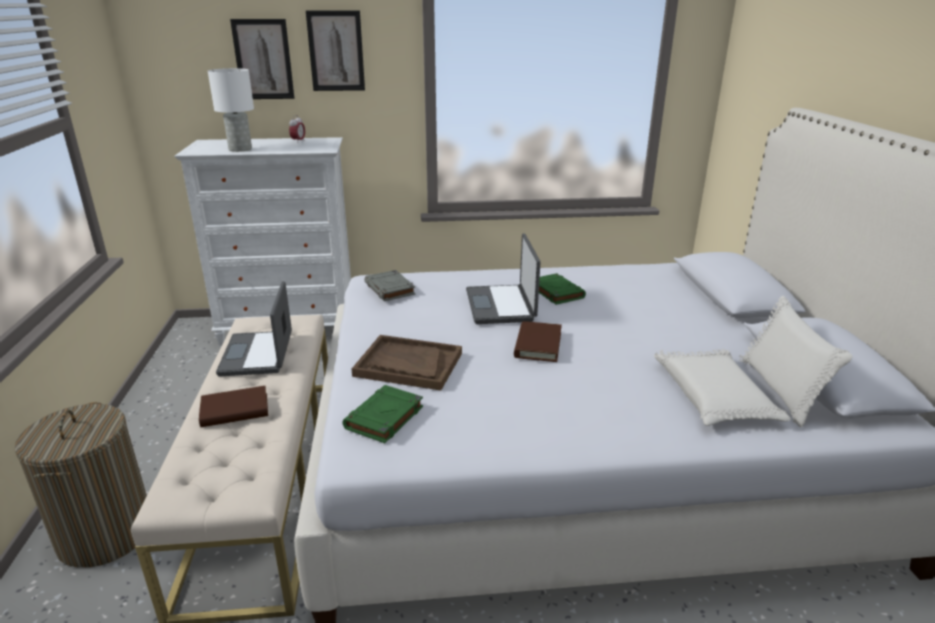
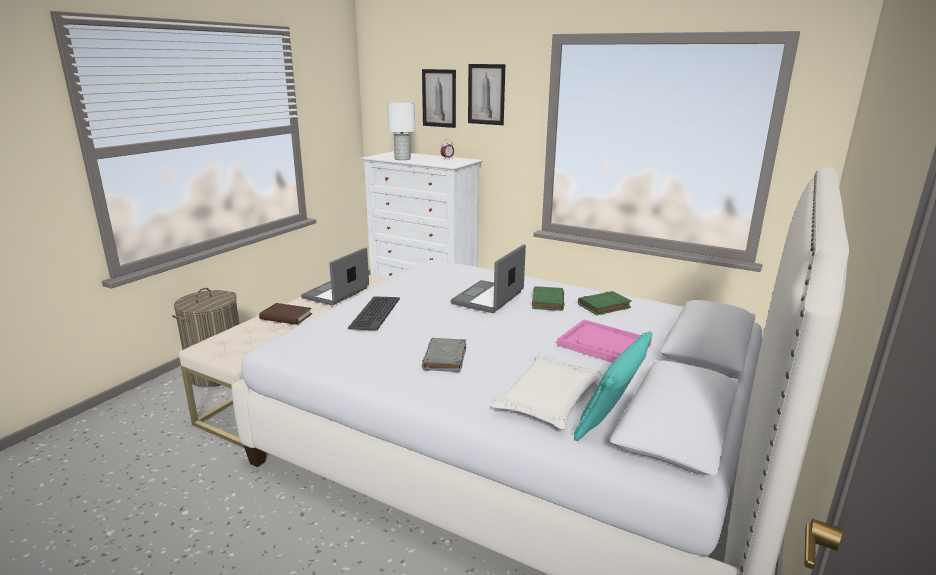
camera: 35 degrees right, 5 degrees down
green book [342,385,423,443] -> green book moved to [578,291,632,315]
brown tray [352,335,462,391] -> keyboard [348,296,400,330]
grey book [365,270,415,301] -> grey book moved to [422,338,466,372]
brown book [514,321,562,362] -> none
white pillow [739,296,853,427] -> turquoise pillow [574,331,652,441]
none -> pink tray [557,320,652,363]

